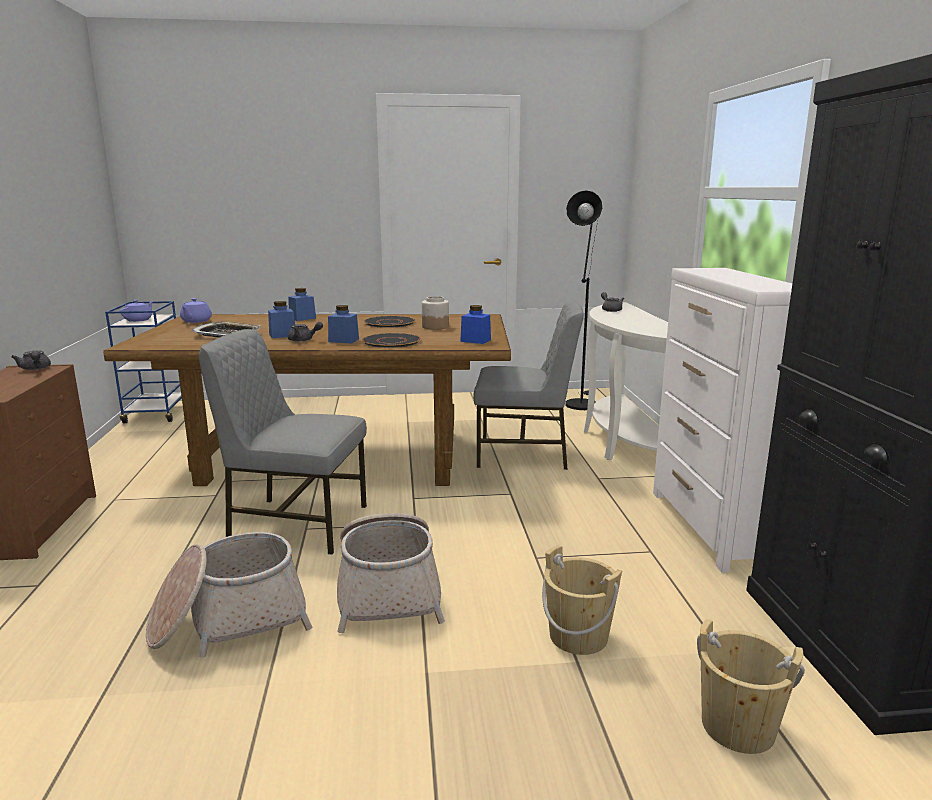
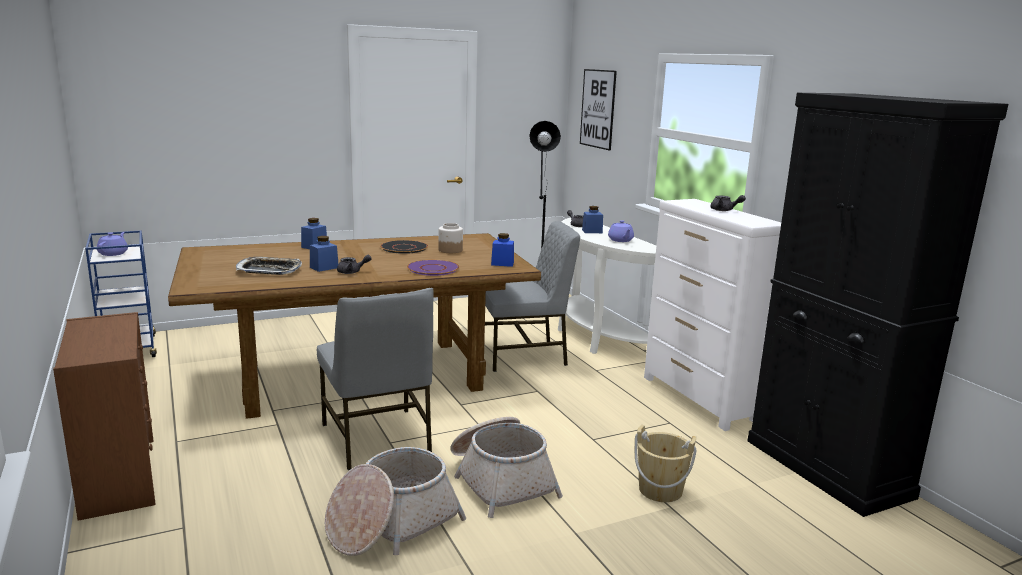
camera: 20 degrees left, 0 degrees up
grey teapot [11,351,51,370] -> grey teapot moved to [710,195,746,211]
purple teapot [180,298,212,323] -> purple teapot moved to [608,220,634,242]
grey chair [199,329,367,555] -> grey chair turned 105 degrees counterclockwise [317,288,433,470]
blue jar [328,305,359,343] -> blue jar moved to [582,206,603,233]
black plate [362,333,421,348] -> purple plate [407,260,459,276]
beige bucket [697,619,805,754] -> none
none -> picture [580,69,617,151]

